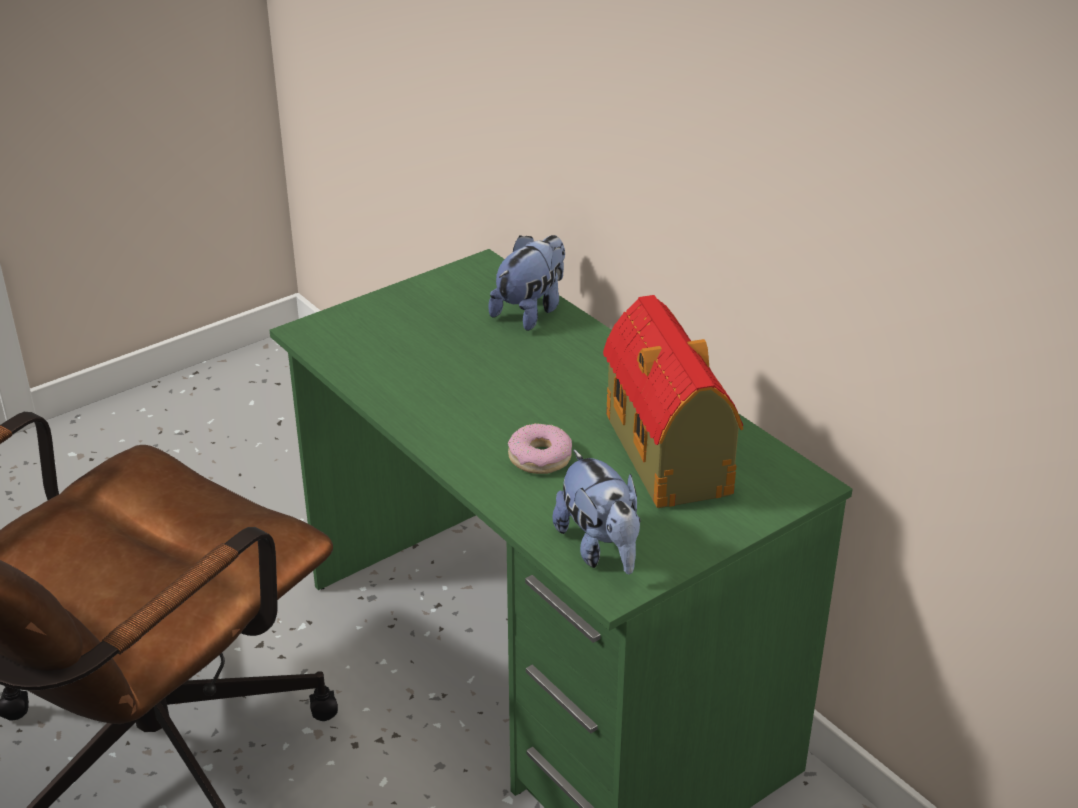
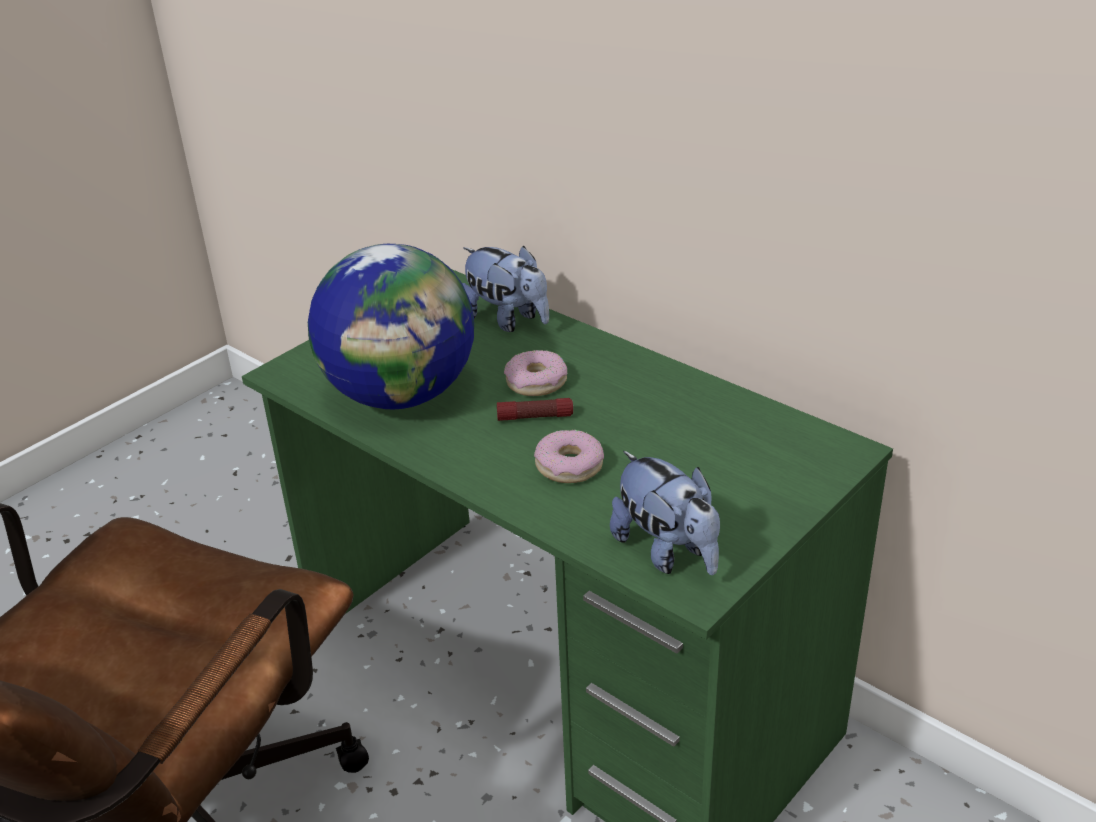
camera: 10 degrees left, 0 degrees up
plush toy [488,235,565,331] -> plush toy turned 105 degrees clockwise [462,246,549,332]
toy house [603,295,743,508] -> none
none -> globe [308,244,474,409]
none -> flashlight [497,398,573,421]
none -> donut [504,350,567,396]

